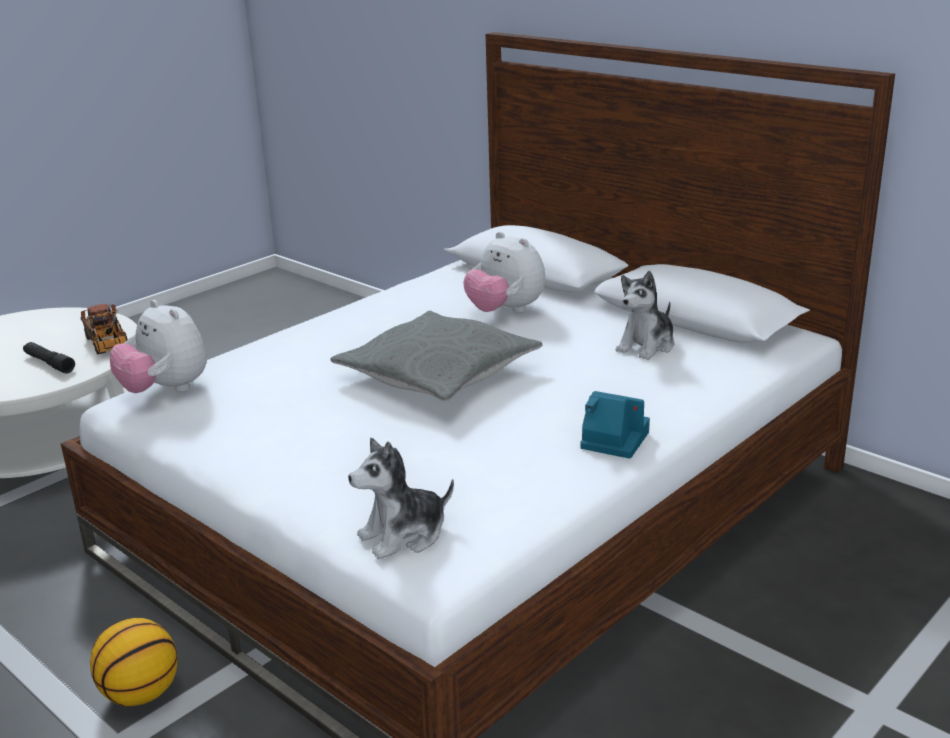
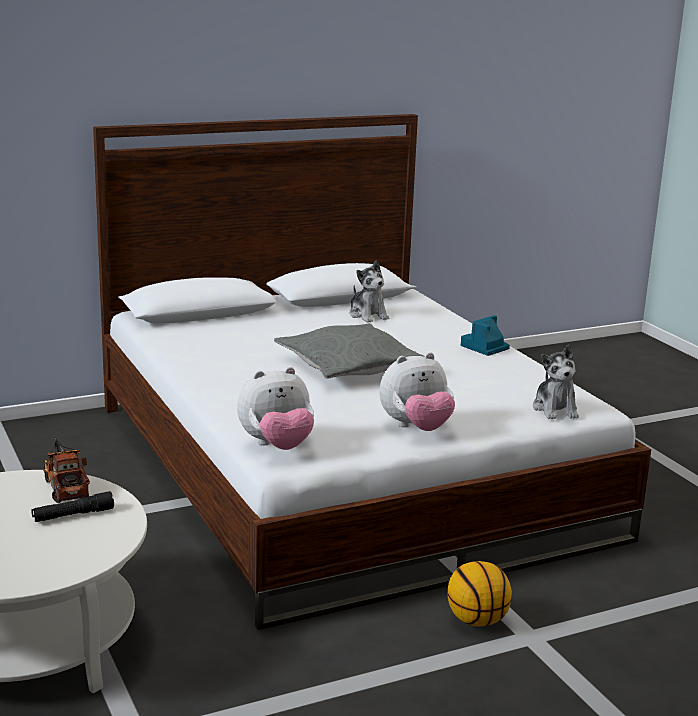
camera: 70 degrees left, 5 degrees down
toy truck [81,304,127,354] -> toy truck turned 105 degrees counterclockwise [43,437,90,503]
plush toy [464,232,545,313] -> plush toy moved to [379,352,455,431]

